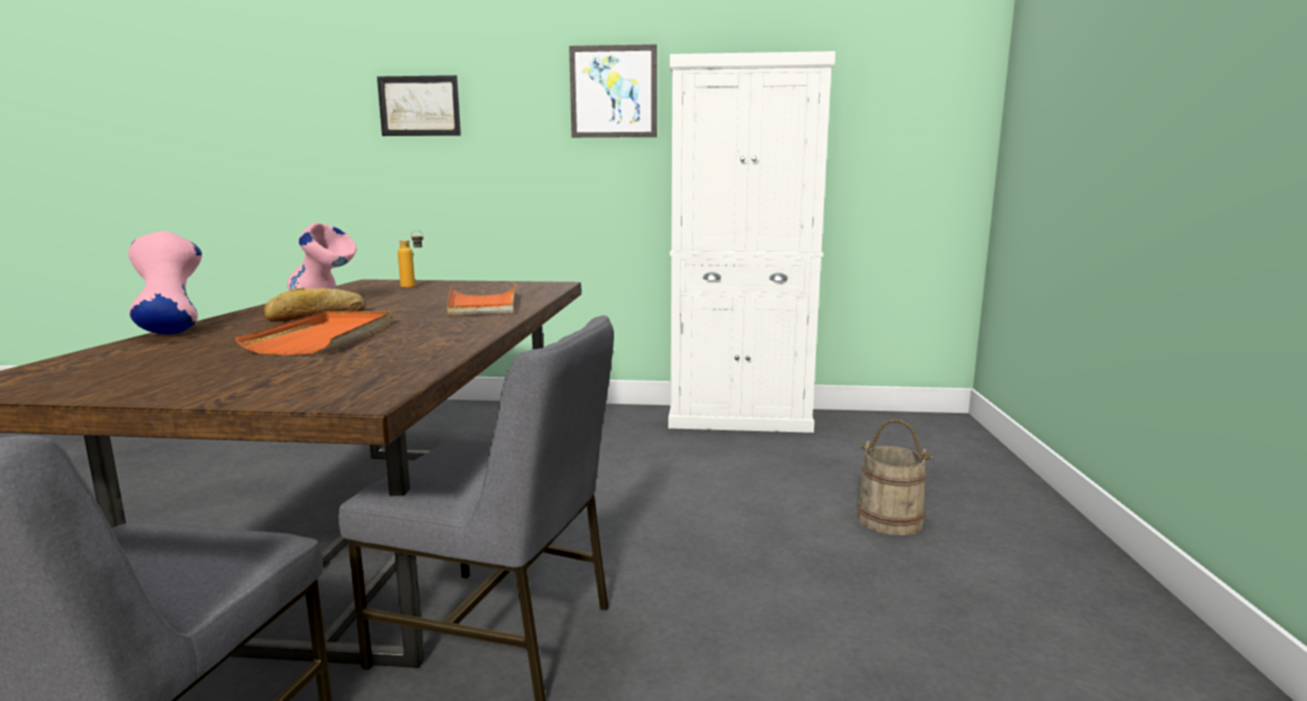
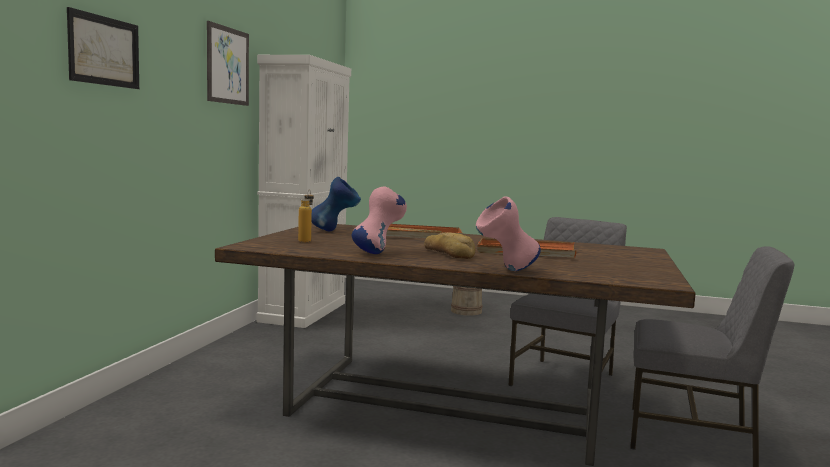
camera: 80 degrees left, 5 degrees down
none -> blue vase [311,177,361,231]

